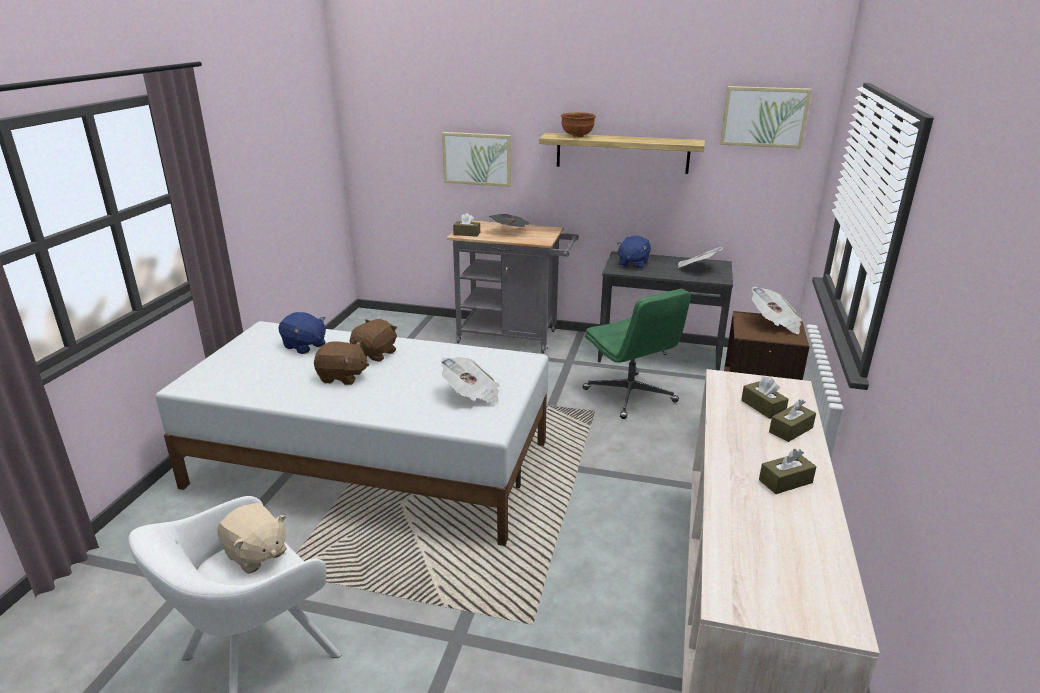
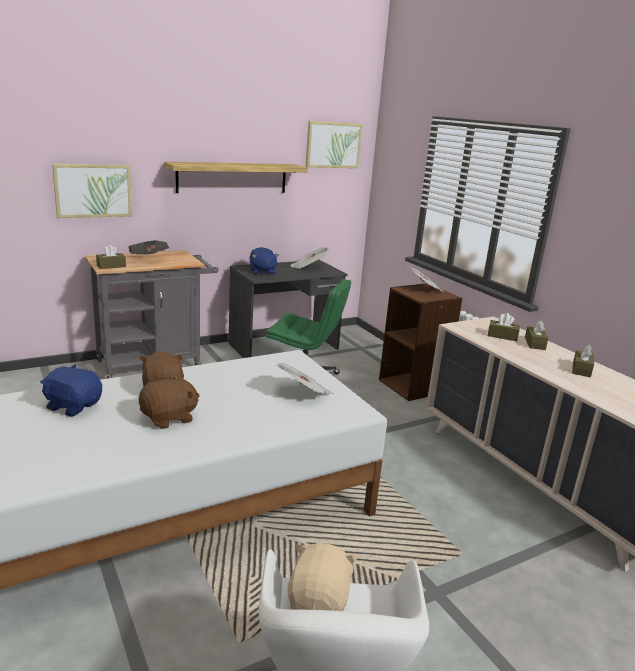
camera: 45 degrees left, 5 degrees down
beige plush toy [218,503,287,574] -> beige plush toy turned 75 degrees counterclockwise [287,543,358,611]
blue plush toy [279,312,326,354] -> blue plush toy turned 150 degrees counterclockwise [40,365,102,417]
brown bowl [561,112,596,137] -> none

